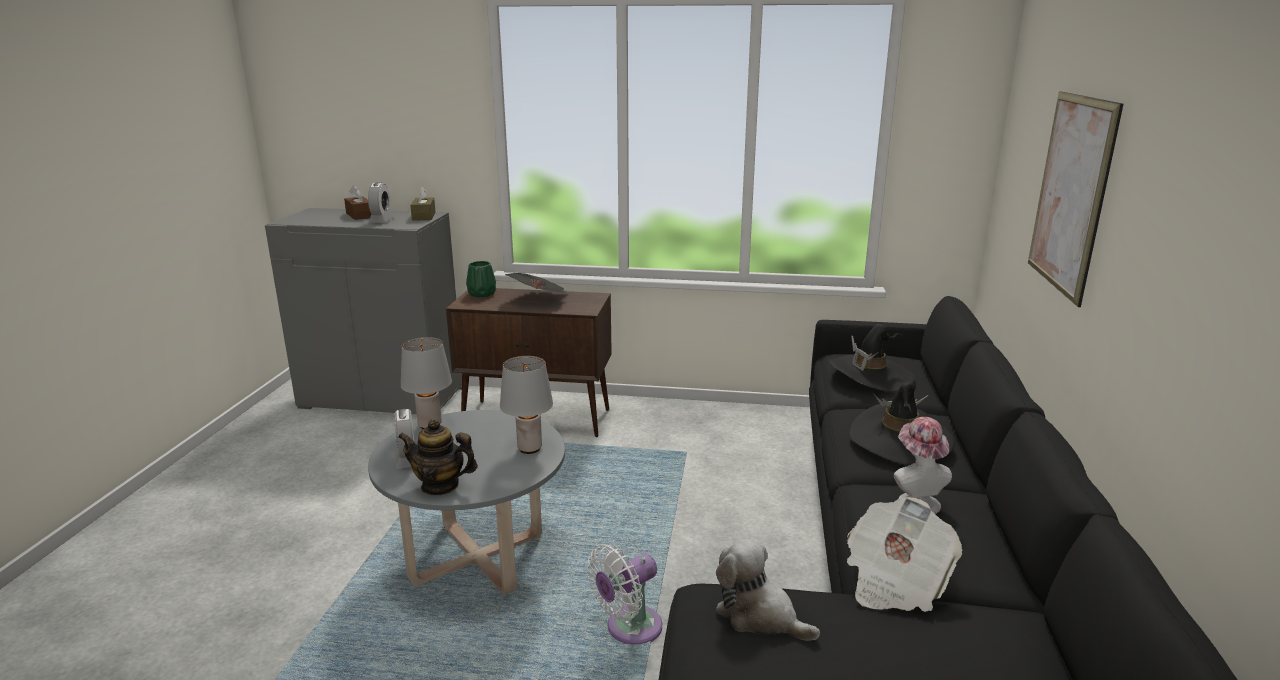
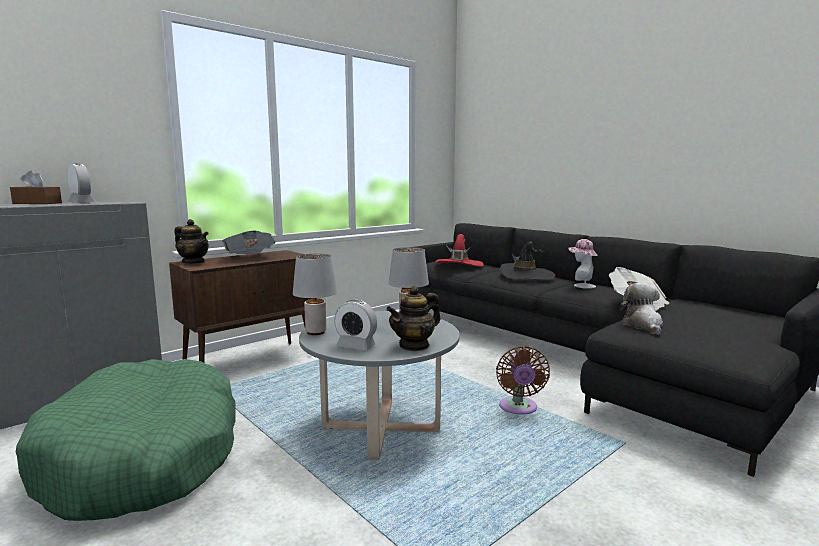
camera: 50 degrees left, 10 degrees down
brown tissue box [410,186,435,221] -> none
green vase [466,261,496,297] -> teapot [174,219,209,263]
white fan [587,544,662,644] -> brown fan [496,346,550,415]
plush toy [716,539,820,641] -> plush toy turned 105 degrees clockwise [619,283,663,335]
black hat [829,324,916,392] -> red hat [435,234,484,267]
picture [1028,91,1123,307] -> none
none -> green dog bed [16,359,236,521]

